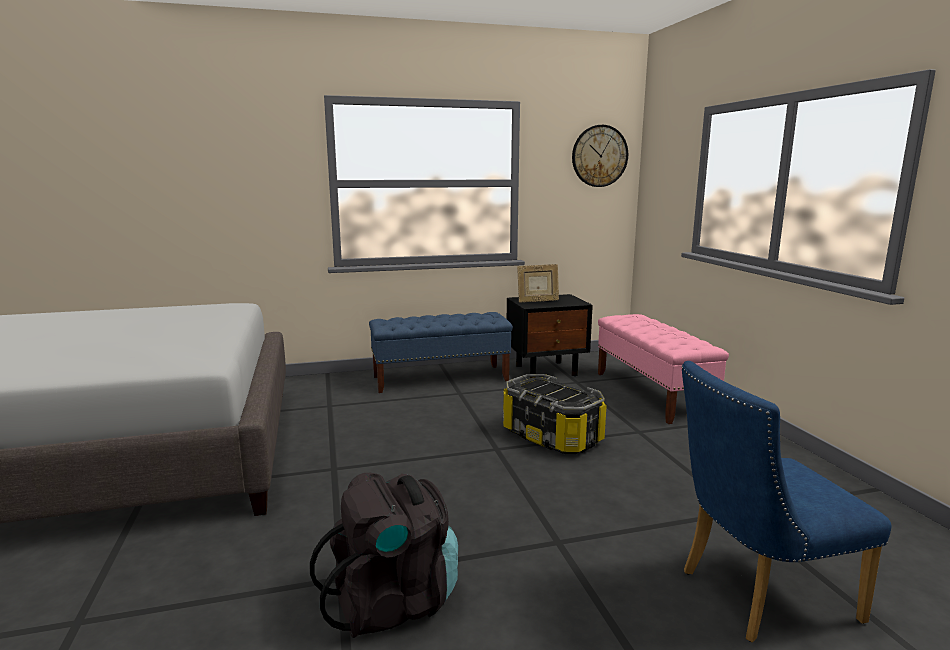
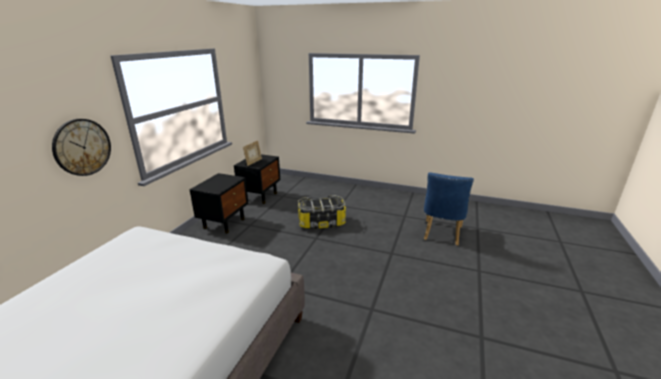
camera: 55 degrees left, 10 degrees up
black backpack [310,473,458,638] -> none
blue bench [369,312,513,393] -> black nightstand [189,173,248,233]
wall clock [572,125,628,187] -> wall clock moved to [52,119,111,176]
pink bench [598,314,729,424] -> none

